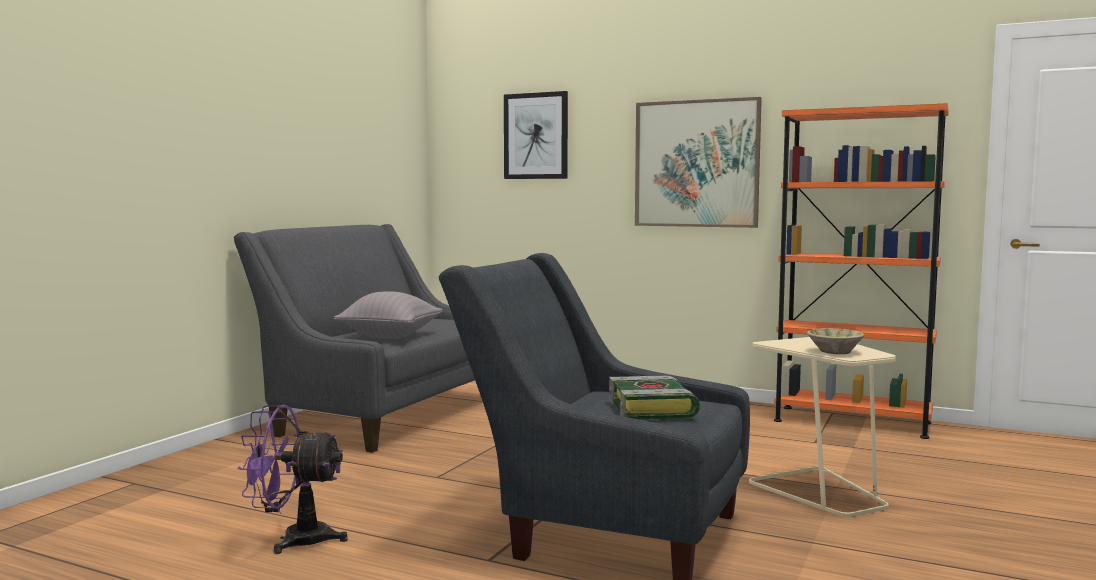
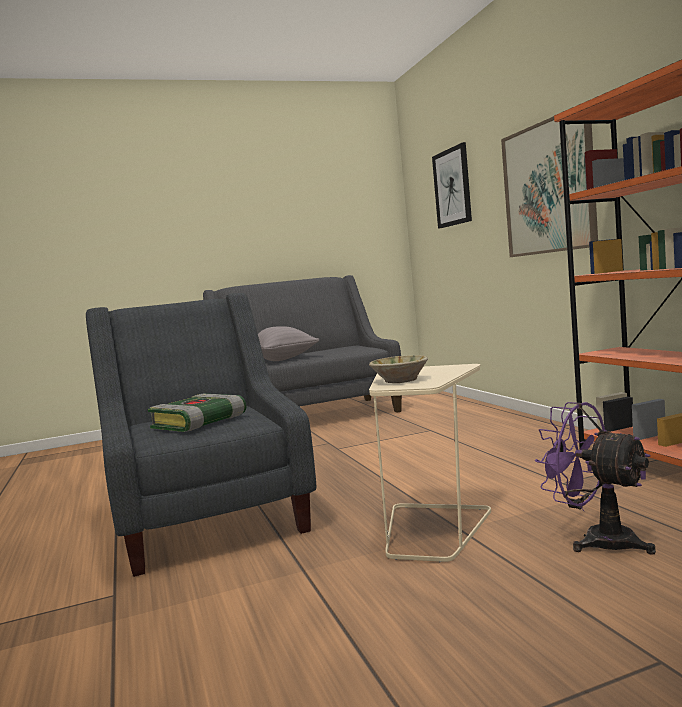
camera: 45 degrees right, 0 degrees up
purple fan [237,405,348,554] -> purple fan moved to [535,402,656,555]

